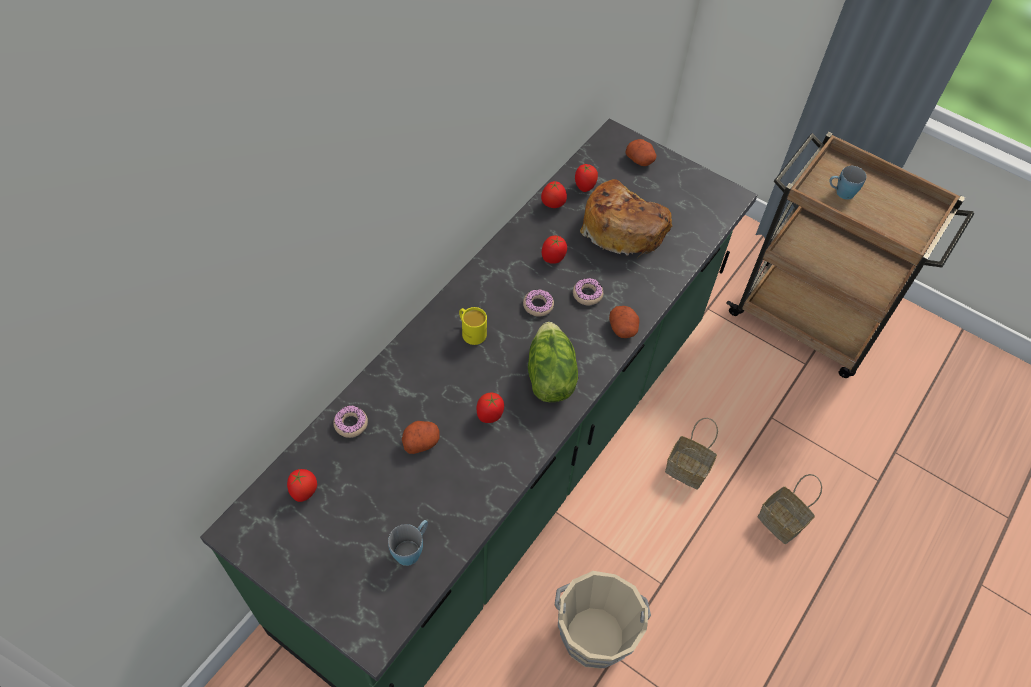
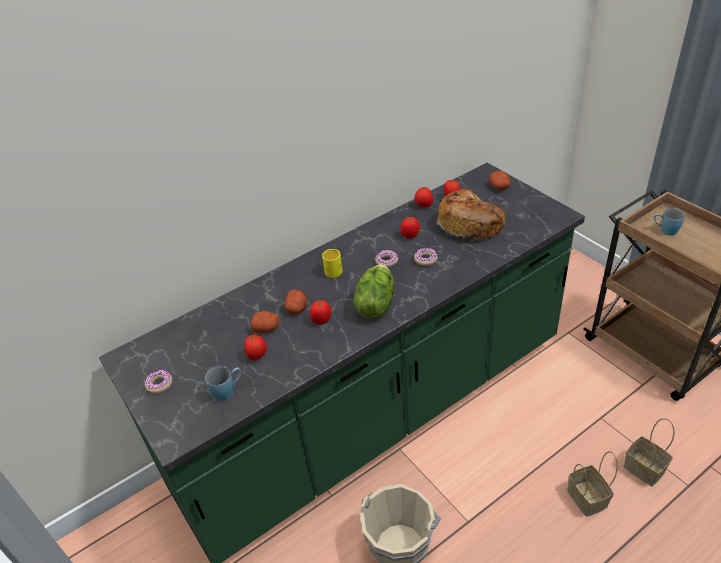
camera: 25 degrees right, 15 degrees down
tomato [287,469,317,502] -> tomato moved to [244,334,267,360]
donut [333,405,368,438] -> donut moved to [145,370,172,394]
potato [609,306,640,338] -> potato moved to [285,290,307,314]
basket [665,418,718,489] -> basket moved to [624,418,675,486]

